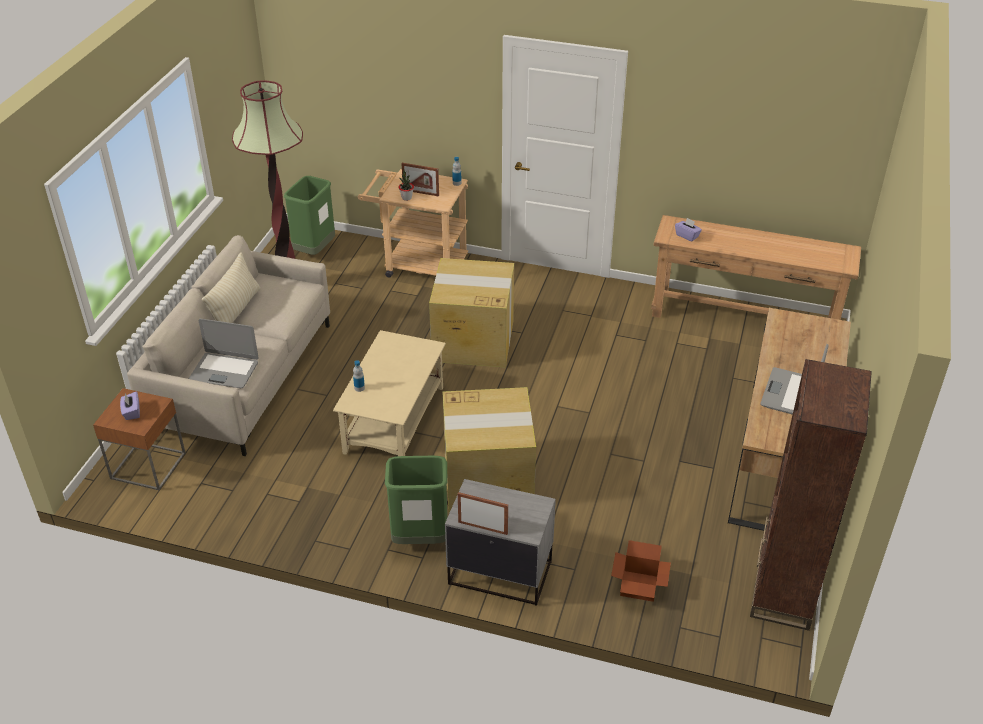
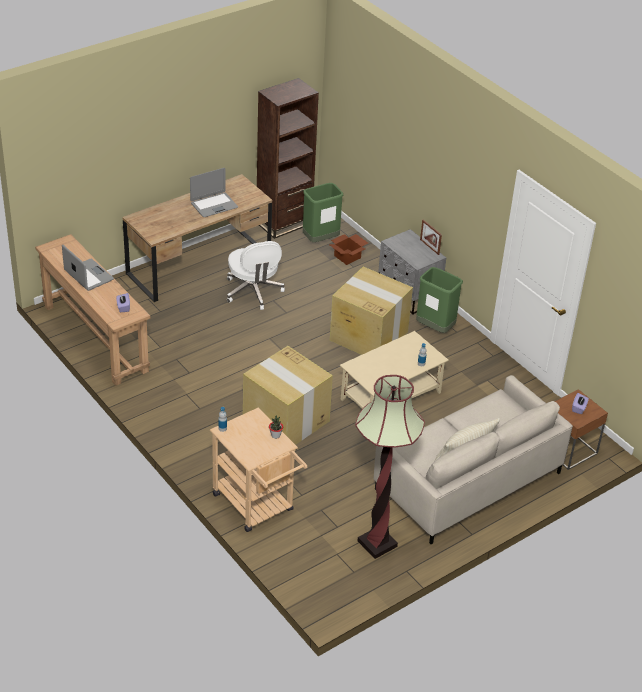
camera: 145 degrees left, 0 degrees up
laptop [189,319,259,388] -> laptop moved to [62,245,114,291]
green trash can [284,176,335,255] -> green trash can moved to [303,183,343,242]
picture frame [401,163,439,197] -> none
none -> white office chair [227,241,285,310]

